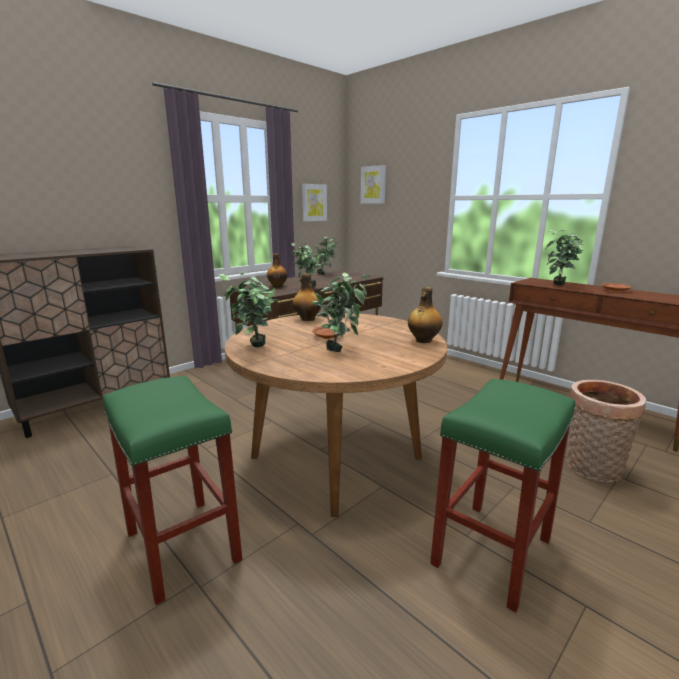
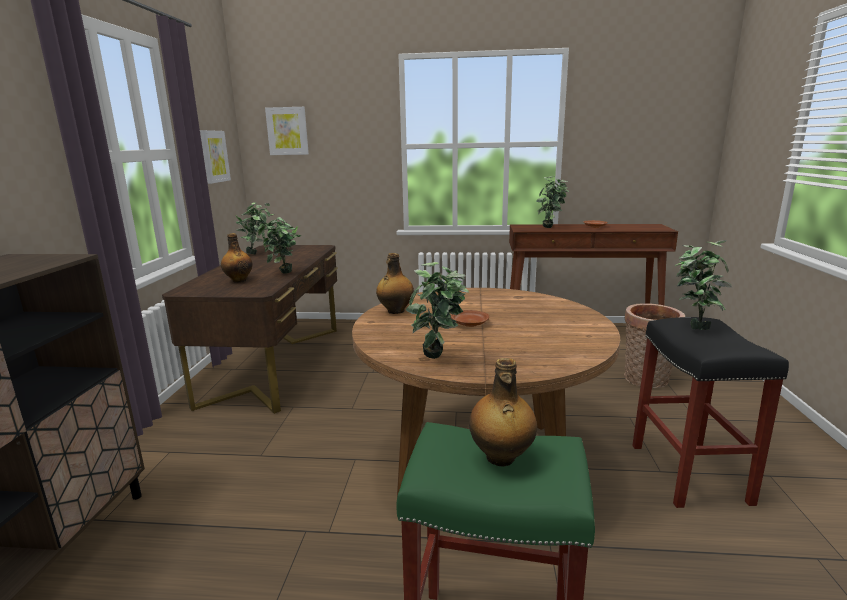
camera: 40 degrees left, 0 degrees up
potted plant [312,273,370,352] -> potted plant moved to [675,240,732,330]
bottle [408,287,443,343] -> bottle moved to [469,358,537,467]
green stool [430,379,575,613] -> black stool [632,317,789,508]

